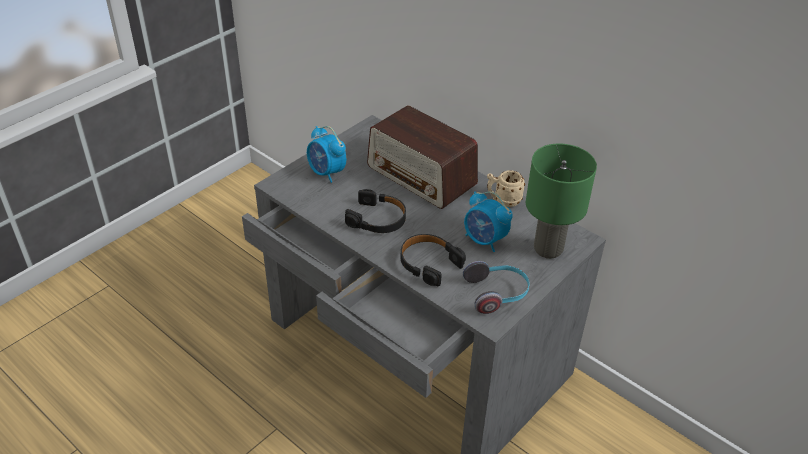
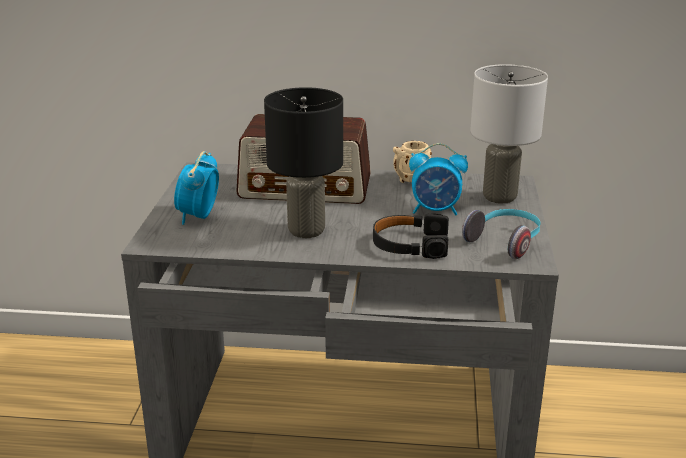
camera: 35 degrees left, 15 degrees down
alarm clock [307,126,346,183] -> alarm clock turned 90 degrees clockwise [174,151,219,225]
black headphones [345,189,406,233] -> black table lamp [264,87,343,238]
green table lamp [526,143,597,259] -> white table lamp [470,64,548,204]

